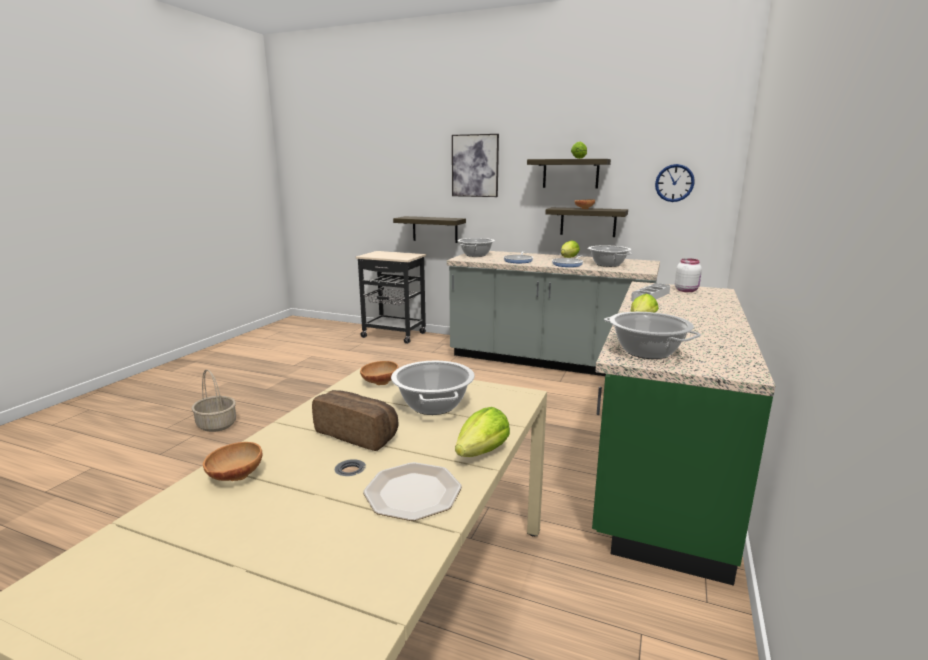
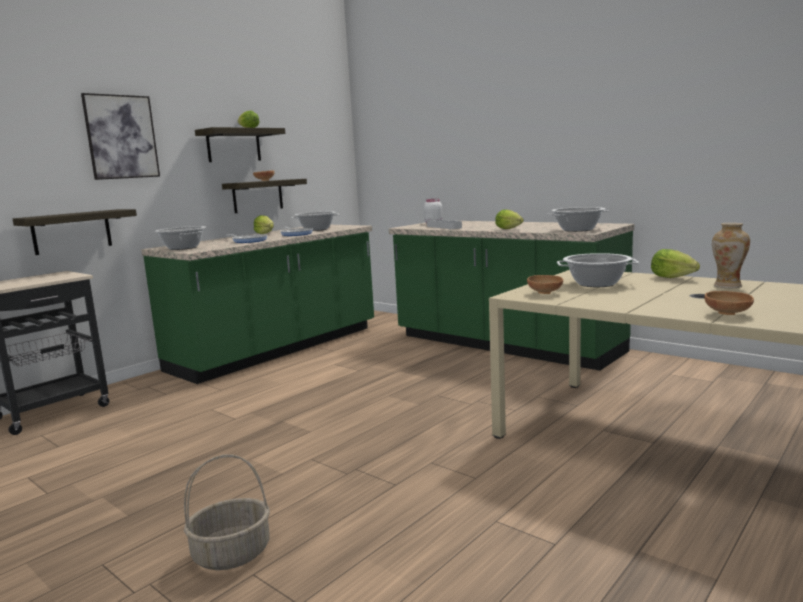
camera: 70 degrees left, 5 degrees down
bread [312,390,399,451] -> none
plate [363,462,462,521] -> vase [712,223,750,288]
grey counter [447,251,660,376] -> green counter [141,225,374,384]
wall clock [655,164,695,202] -> none

